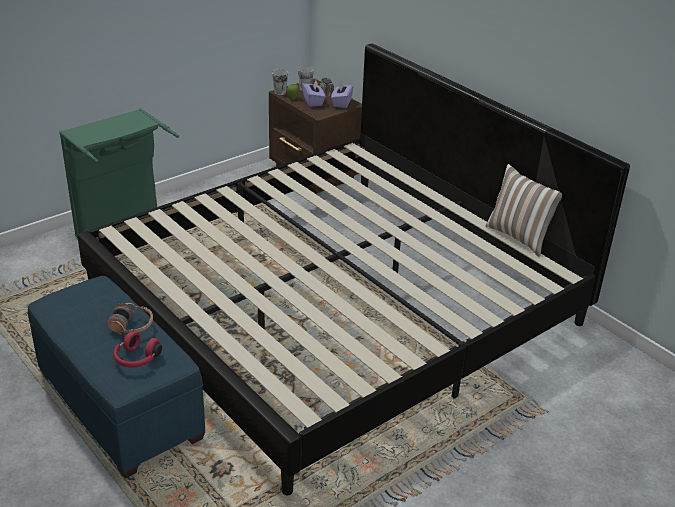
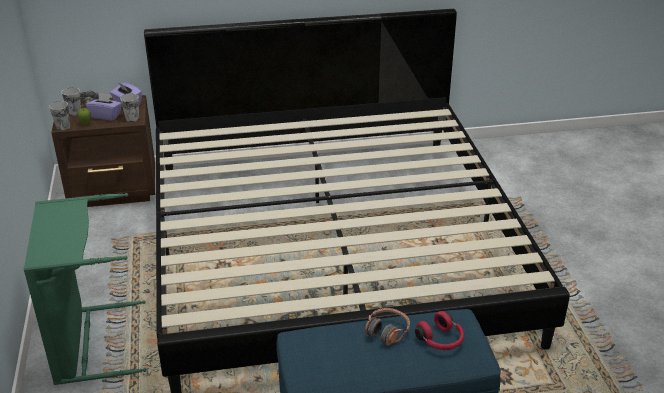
camera: 60 degrees left, 0 degrees up
pillow [486,164,562,257] -> none
none -> cup [120,93,139,122]

